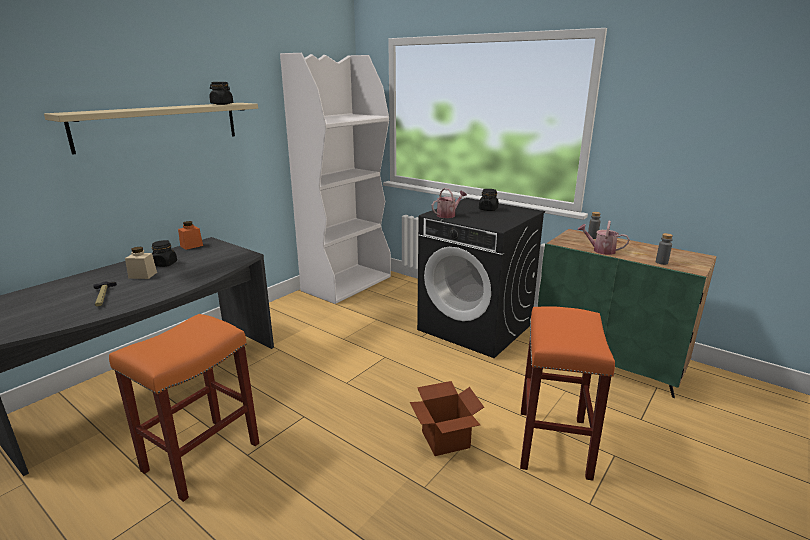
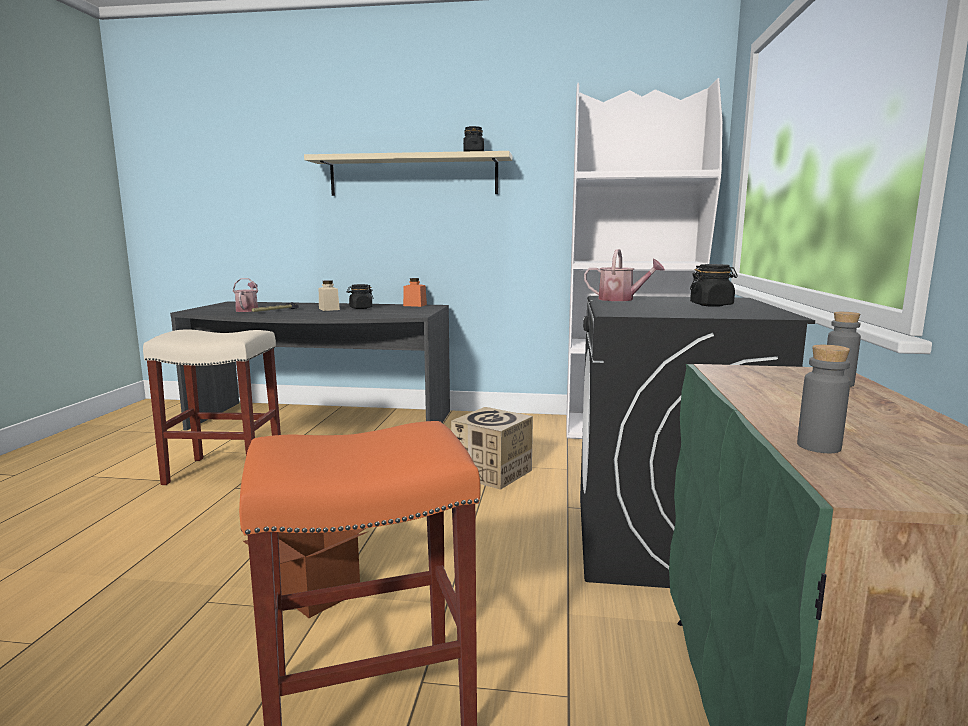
camera: 60 degrees right, 10 degrees down
orange stool [109,314,259,502] -> beige stool [143,330,281,485]
watering can [577,221,630,255] -> watering can moved to [233,278,258,312]
none -> cardboard box [451,407,533,490]

